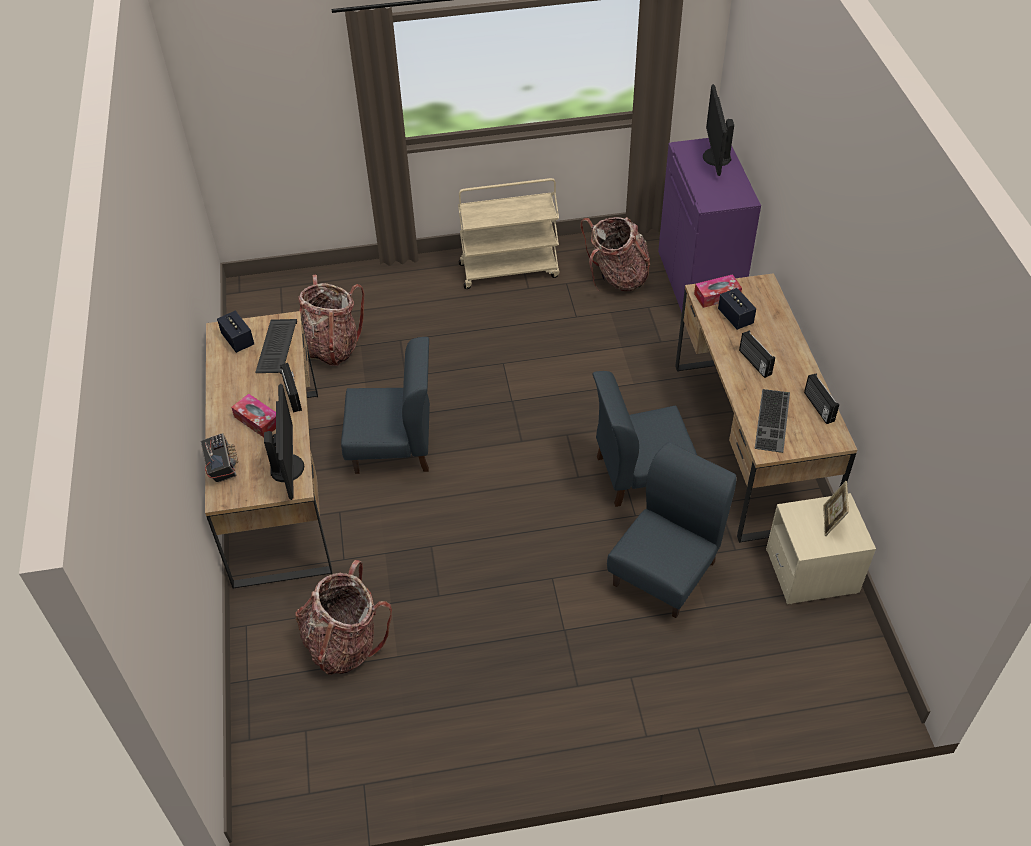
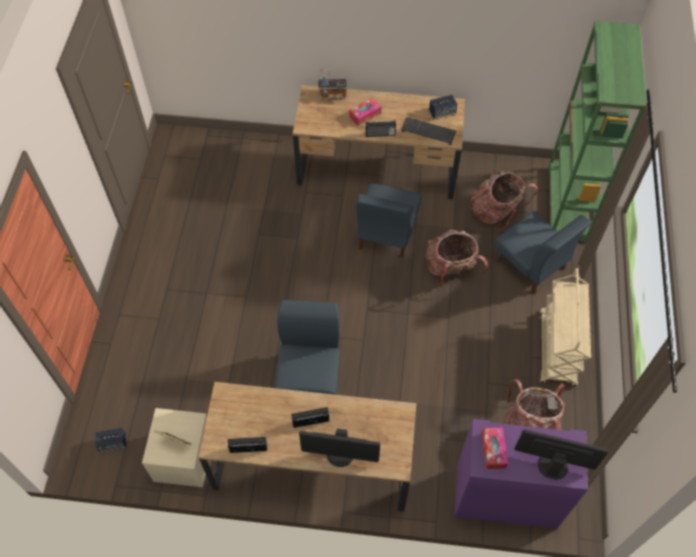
camera: 105 degrees right, 10 degrees up
monitor [264,384,304,500] -> monitor moved to [299,428,380,467]
backpack [296,560,392,675] -> backpack moved to [426,229,488,285]
blue chair [607,442,736,618] -> blue chair moved to [494,211,592,294]
tissue box [694,274,742,308] -> tissue box moved to [481,427,508,469]
speaker [718,288,756,330] -> speaker moved to [95,428,126,452]
keyboard [755,389,790,453] -> none
none -> green bookcase [548,21,647,243]

